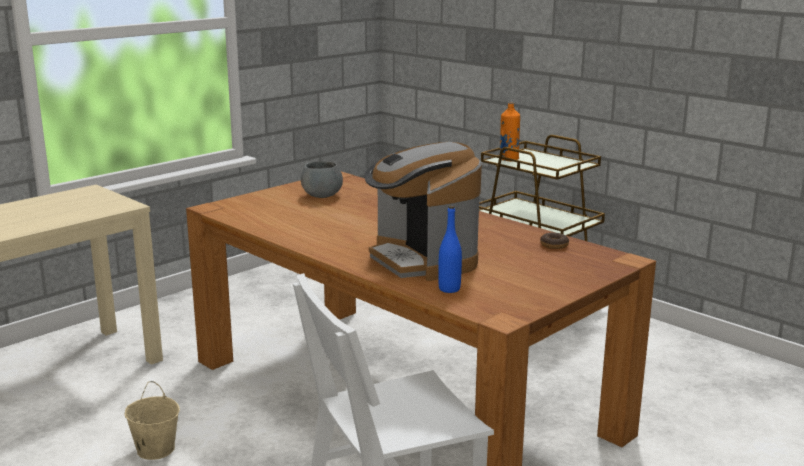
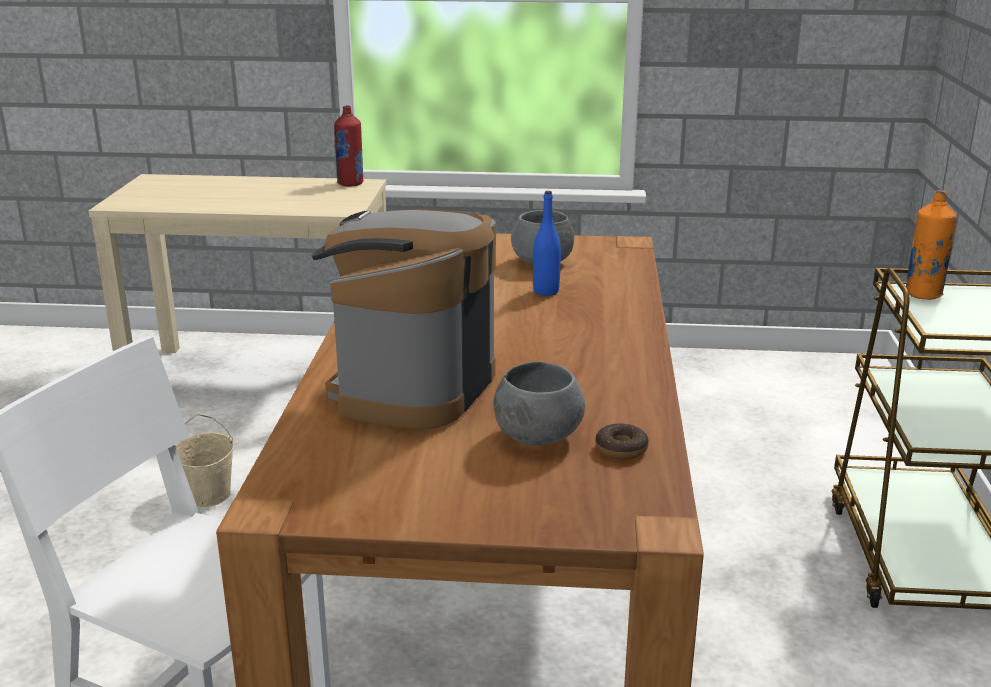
camera: 50 degrees right, 5 degrees up
blue bottle [438,206,462,293] -> blue bottle moved to [533,191,561,296]
none -> red bottle [334,105,363,187]
none -> grey bowl [494,361,585,446]

